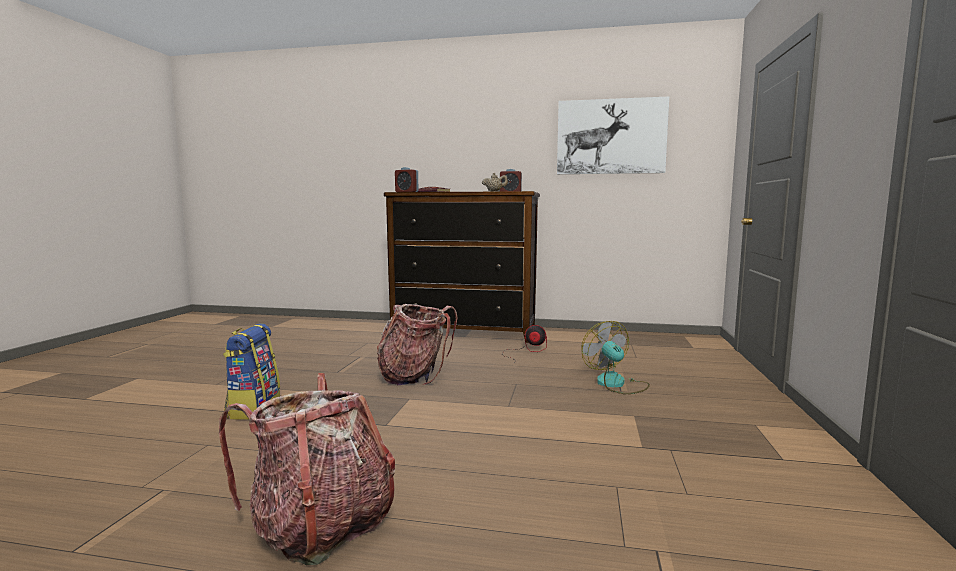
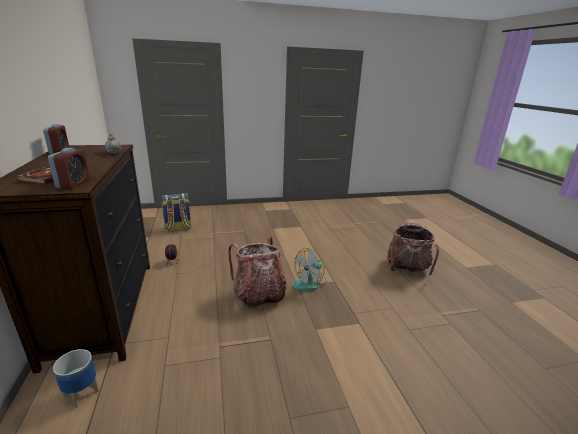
camera: 115 degrees left, 15 degrees up
backpack [223,323,280,420] -> backpack moved to [161,193,192,232]
picture [557,97,669,174] -> none
fan [581,321,650,394] -> fan moved to [292,248,327,291]
none -> planter [53,349,99,408]

